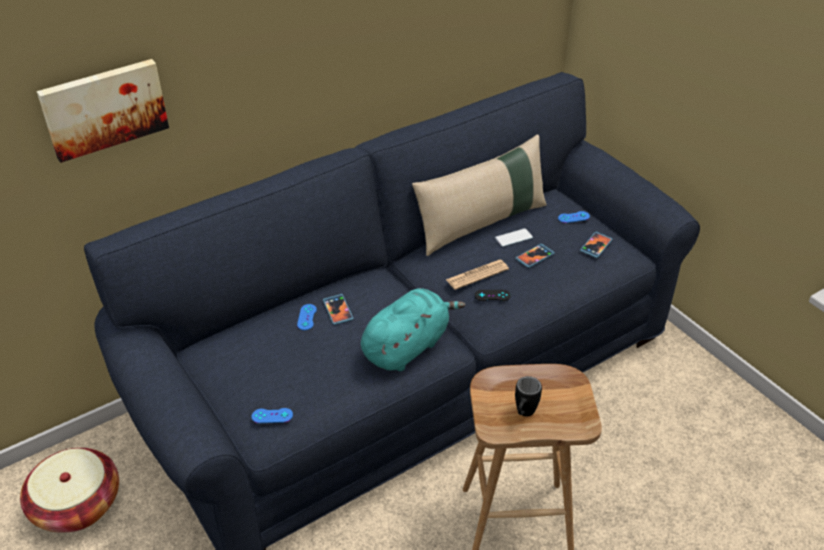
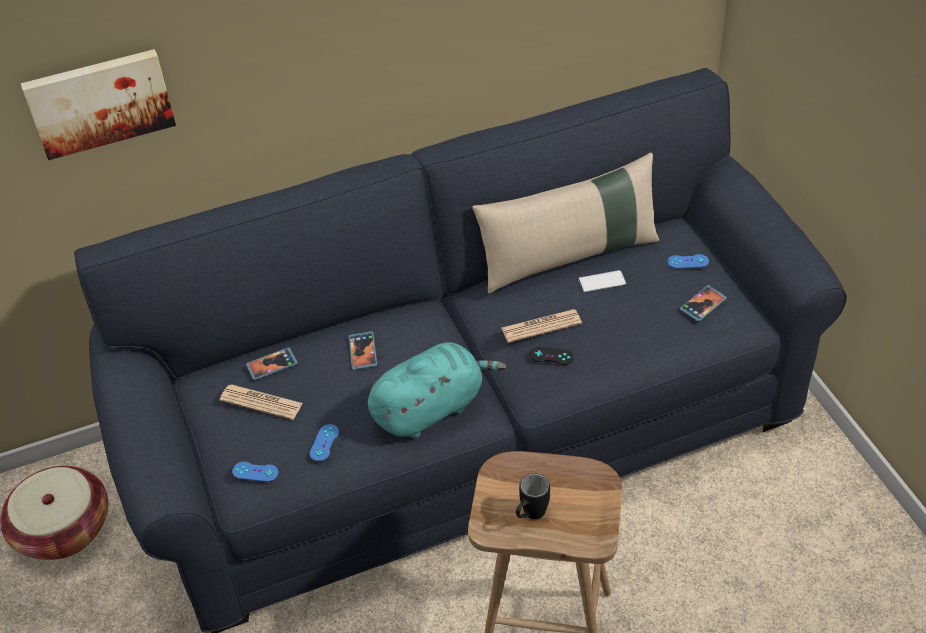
camera: 15 degrees right, 5 degrees up
blue game controller [297,304,317,330] -> blue game controller moved to [309,424,339,461]
phone [515,244,555,268] -> phone moved to [246,347,298,380]
none -> newspaper [220,384,303,420]

